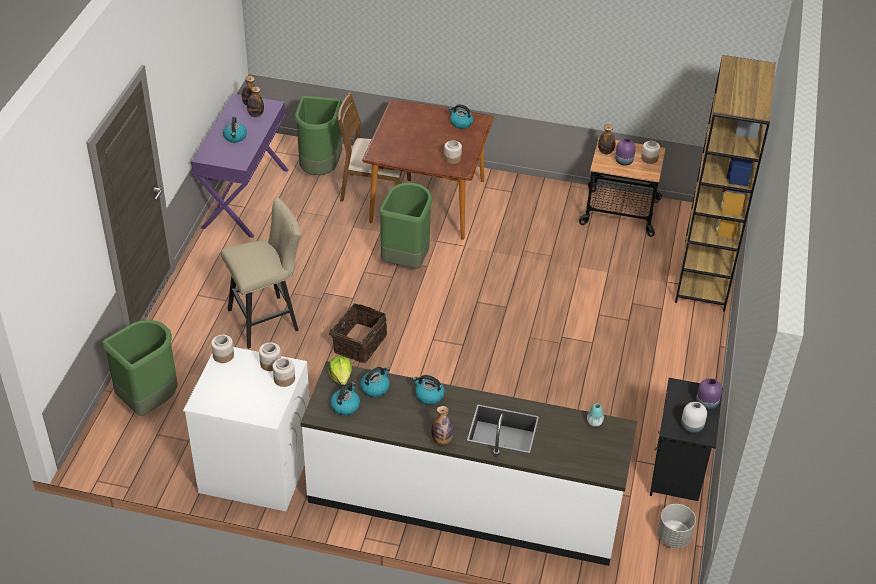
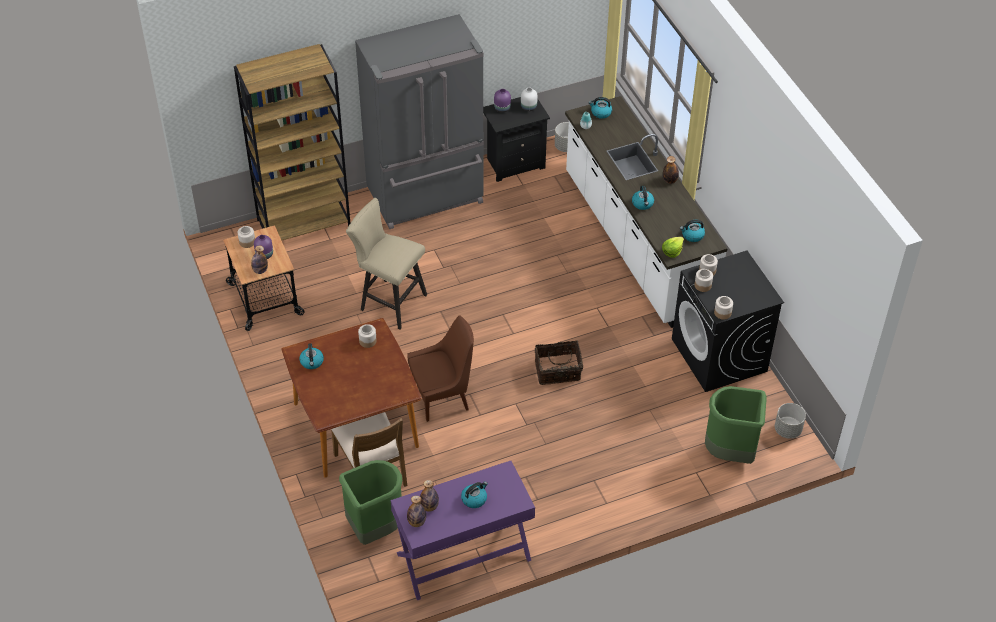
camera: 125 degrees left, 5 degrees up
white washing machine [183,347,310,511] -> black washing machine [672,251,784,392]
beige stool [221,197,301,349] -> beige stool moved to [346,198,427,330]
kettle [360,367,390,397] -> kettle moved to [588,97,612,119]
green trash can [379,182,432,269] -> brown chair [407,315,474,422]
none -> grey fridge [355,14,484,229]
none -> grey planter [775,403,806,439]

